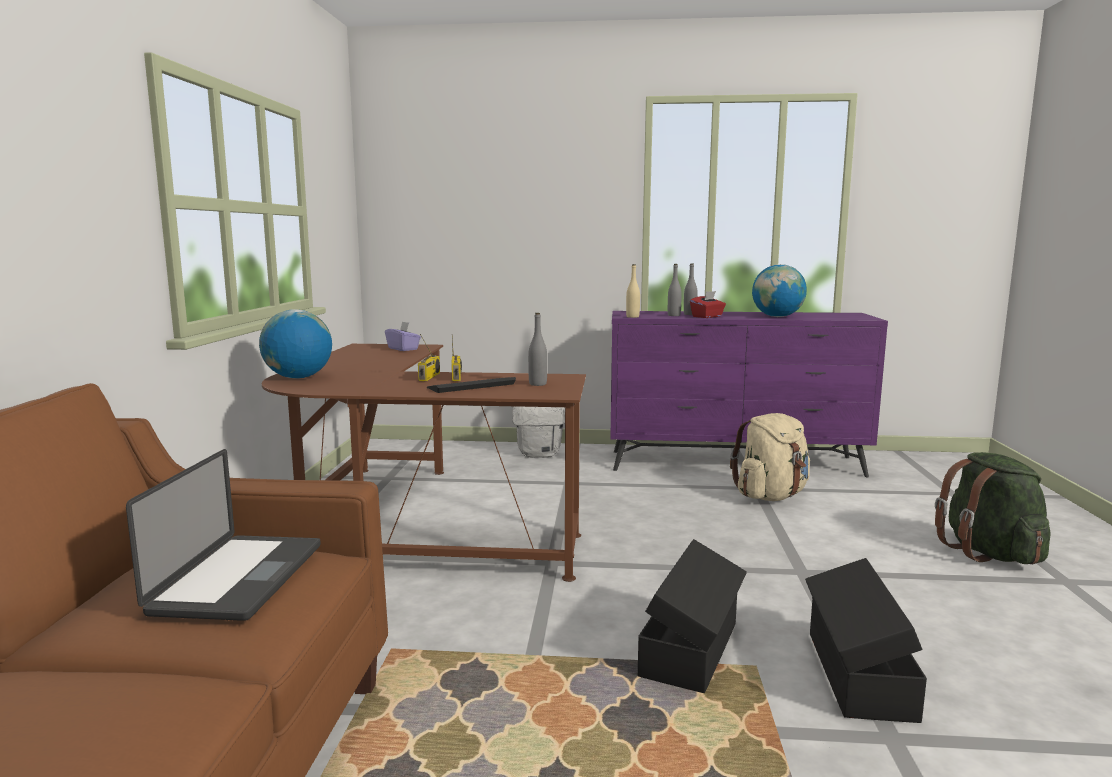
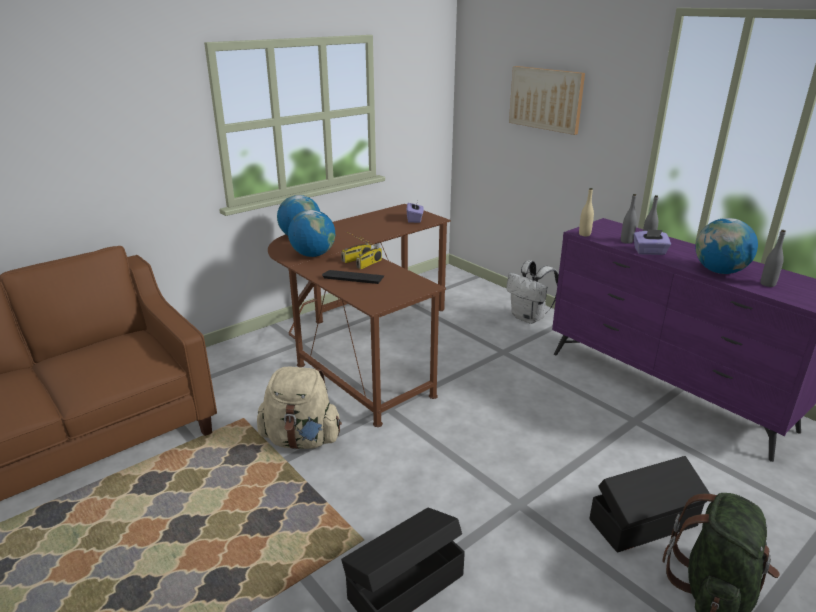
camera: 45 degrees right, 15 degrees up
laptop [126,449,321,621] -> none
grey bottle [528,313,547,386] -> grey bottle moved to [761,230,786,287]
black storage box [638,539,747,693] -> black storage box moved to [590,456,710,553]
red tissue box [690,291,726,318] -> purple tissue box [634,229,671,255]
beige backpack [730,413,810,501] -> beige backpack moved to [257,367,342,449]
none -> globe [288,210,335,257]
none -> picture [509,66,585,135]

